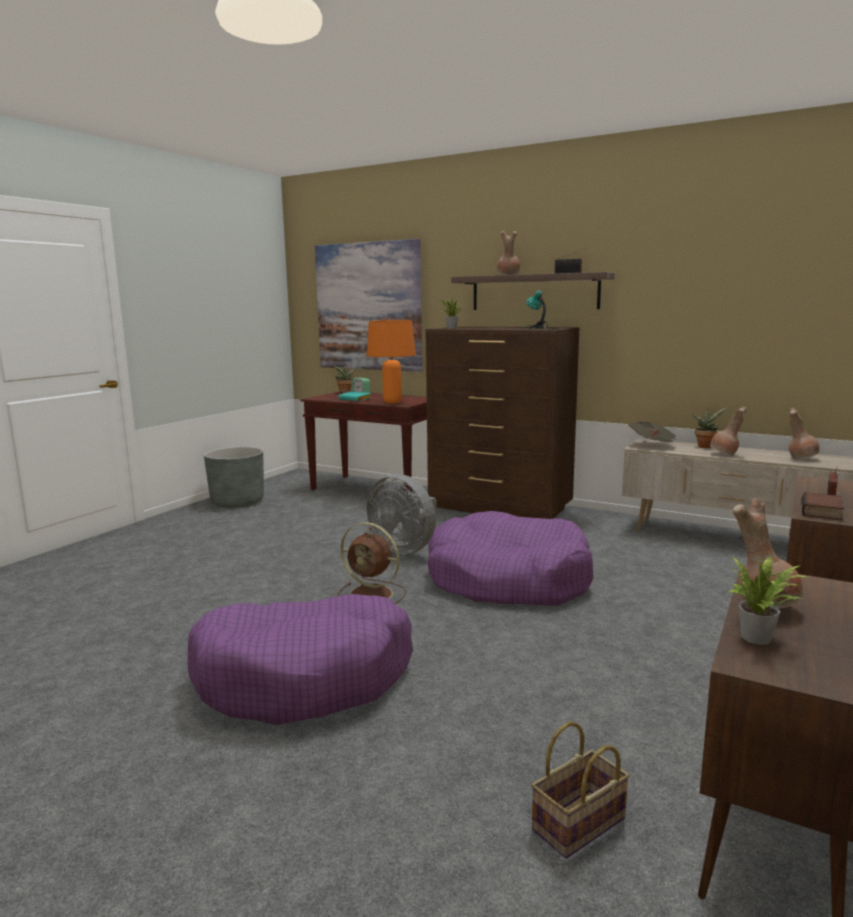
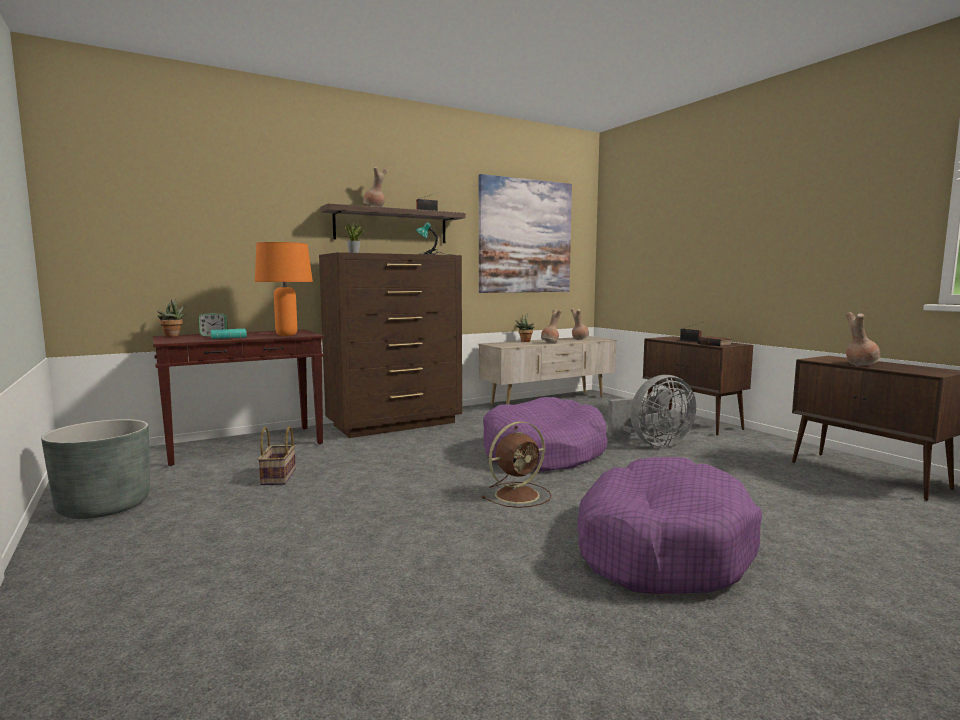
camera: 60 degrees left, 5 degrees down
picture [315,239,423,372] -> picture moved to [479,174,572,293]
grey fan [366,474,436,554] -> grey fan moved to [607,375,696,447]
basket [531,722,629,858] -> basket moved to [258,426,296,485]
newspaper [628,422,675,442] -> none
potted plant [728,556,807,645] -> none

